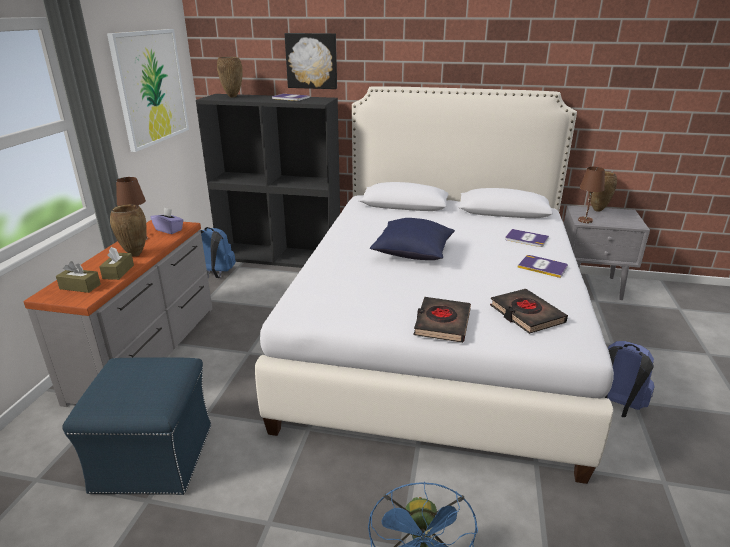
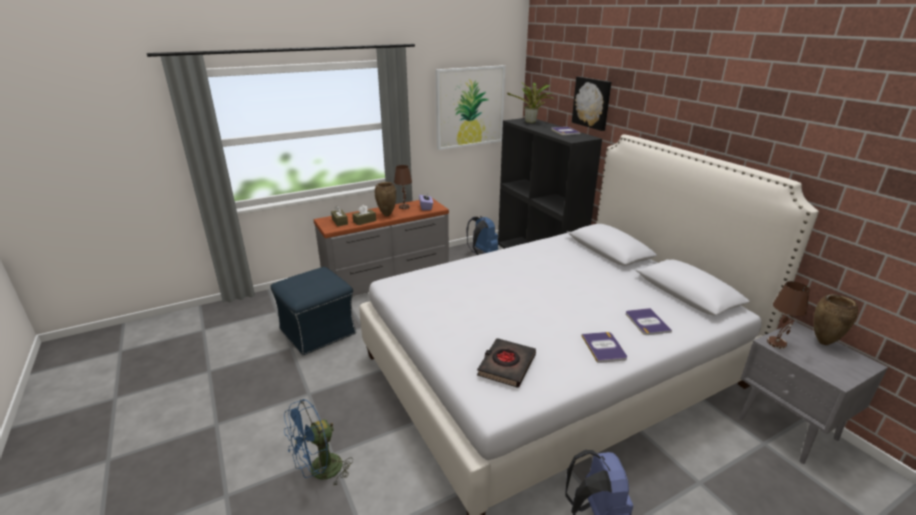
camera: 50 degrees right, 0 degrees up
brown vase [217,57,243,97] -> potted plant [507,82,555,123]
blue pillow [370,218,455,260] -> none
black book [413,297,471,343] -> none

